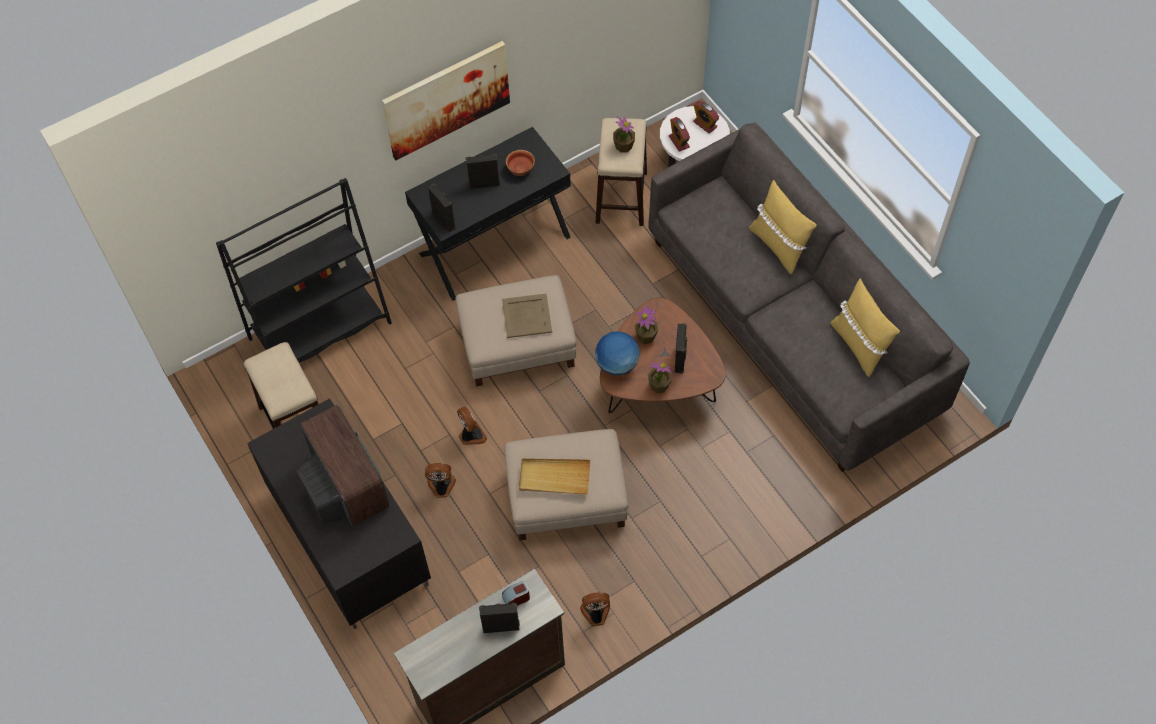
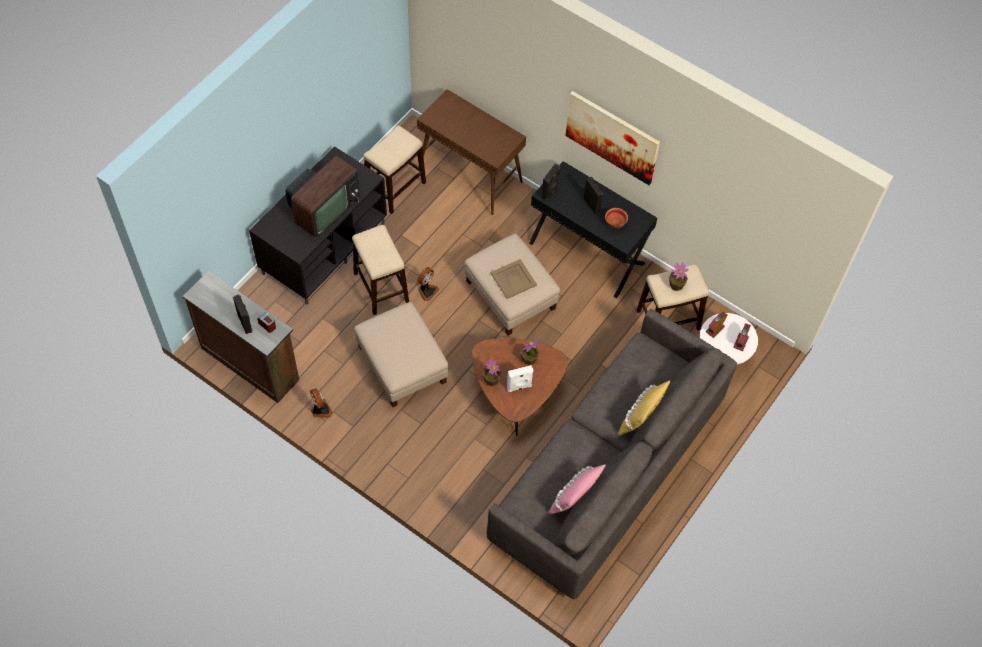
camera: 65 degrees right, 0 degrees up
black bookcase [216,178,392,363] -> brown console table [417,89,526,215]
fan [425,463,456,498] -> stool [352,225,409,315]
beige tray [519,458,590,495] -> none
globe [595,331,639,376] -> none
black speaker [675,323,687,374] -> white speaker [507,365,533,392]
yellow pillow [830,278,900,377] -> pink pillow [549,465,606,514]

